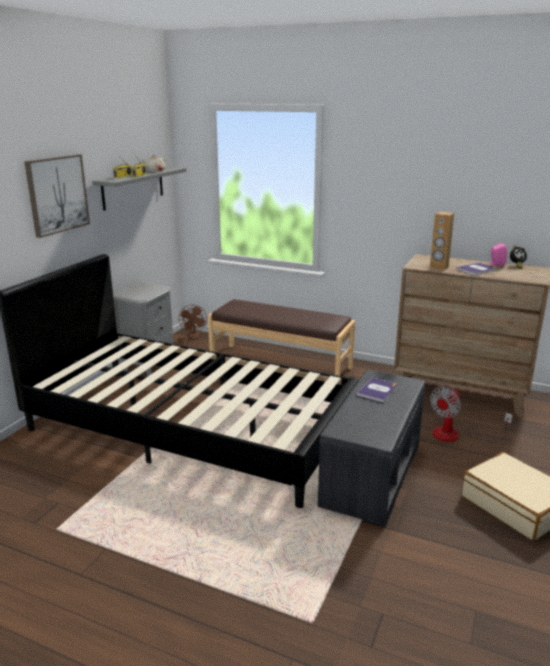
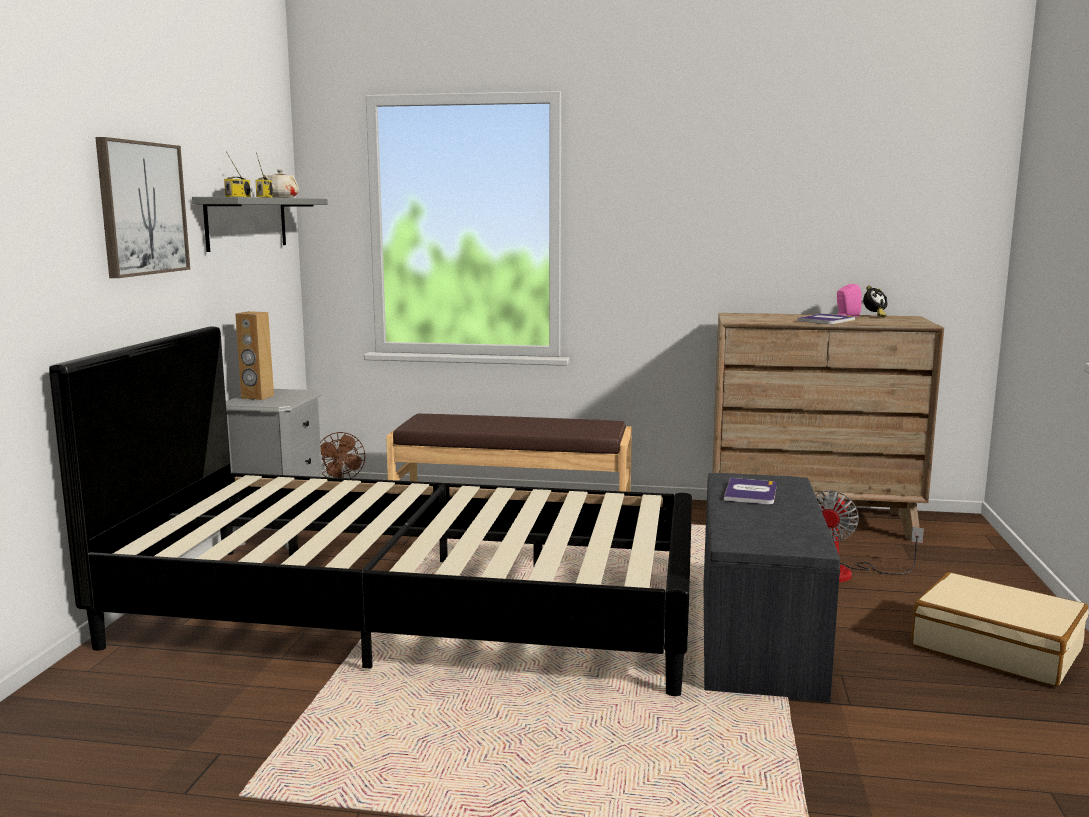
camera: 15 degrees left, 10 degrees down
brown speaker [430,212,454,270] -> brown speaker moved to [235,311,274,400]

